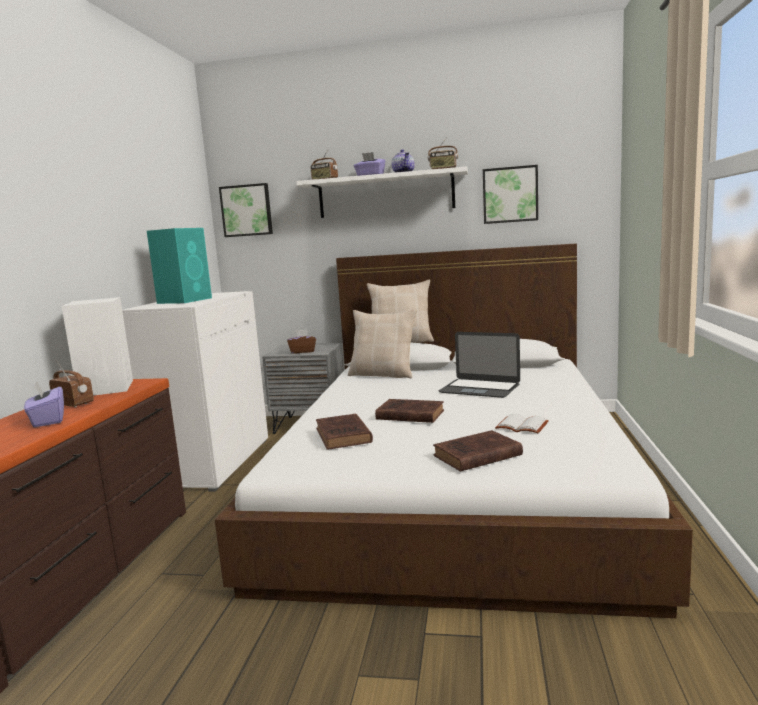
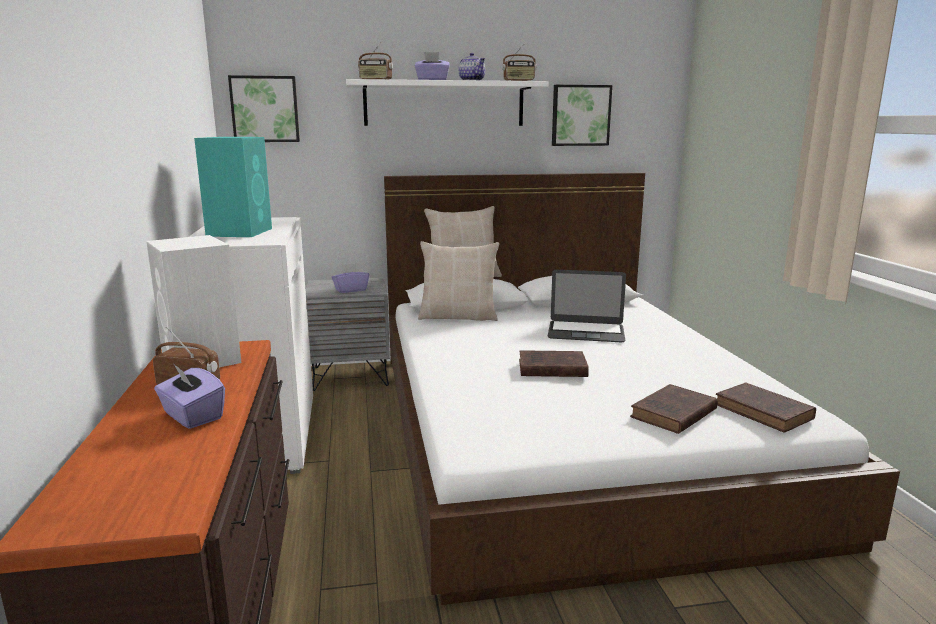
camera: 20 degrees left, 5 degrees up
brown tissue box [287,329,316,354] -> purple tissue box [332,263,369,293]
brown book [316,413,373,450] -> brown book moved to [716,382,816,433]
white book [495,414,549,433] -> none

